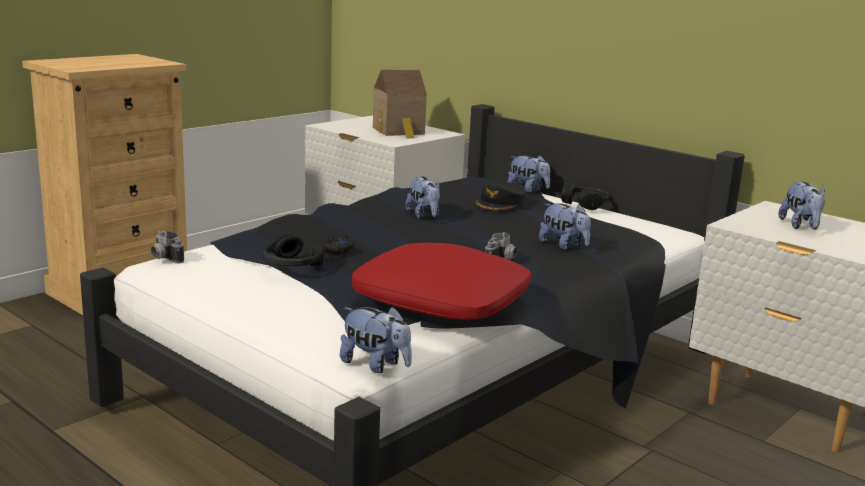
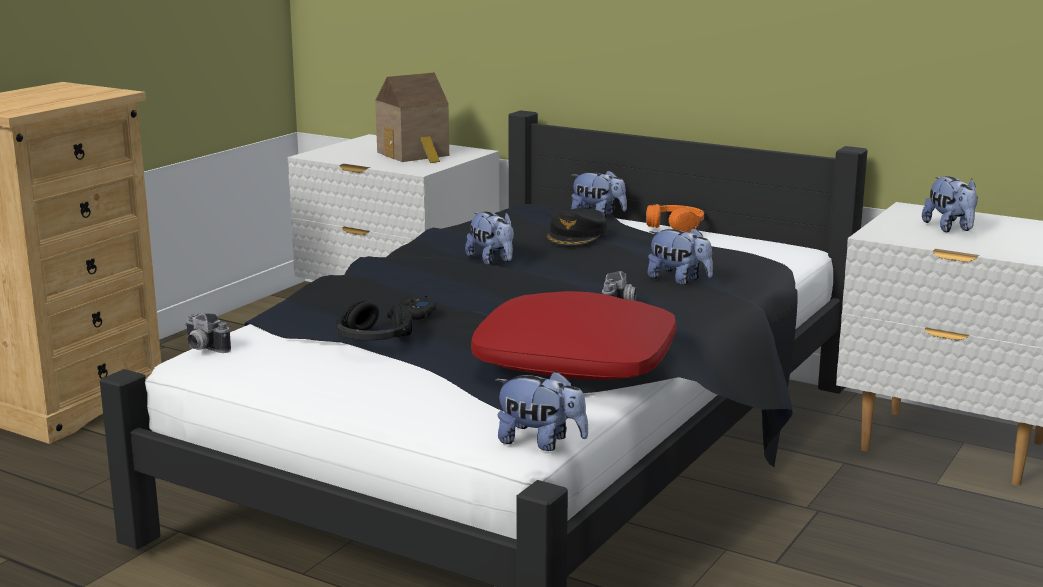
camera: 10 degrees left, 0 degrees up
black headphones [561,185,610,210] -> orange headphones [646,204,704,233]

